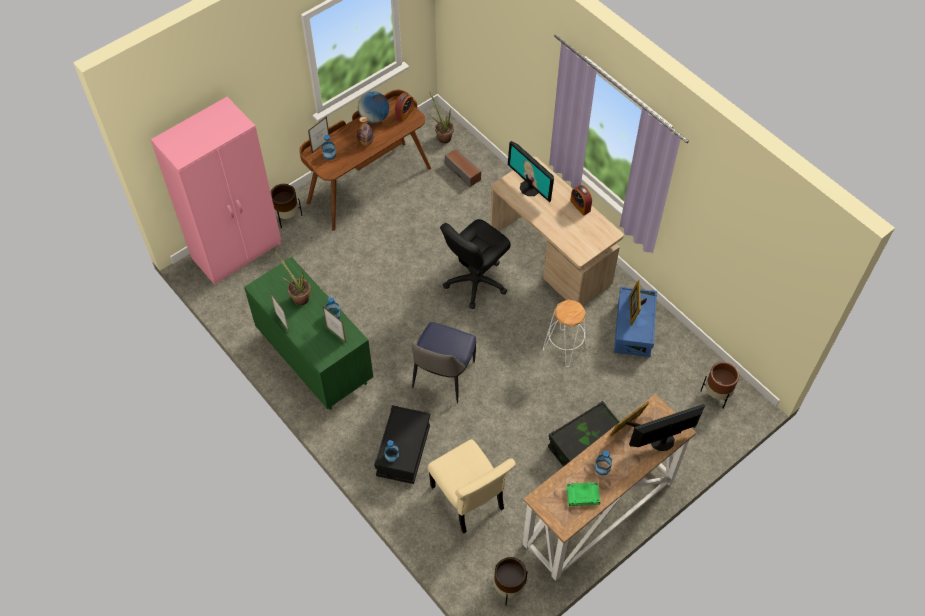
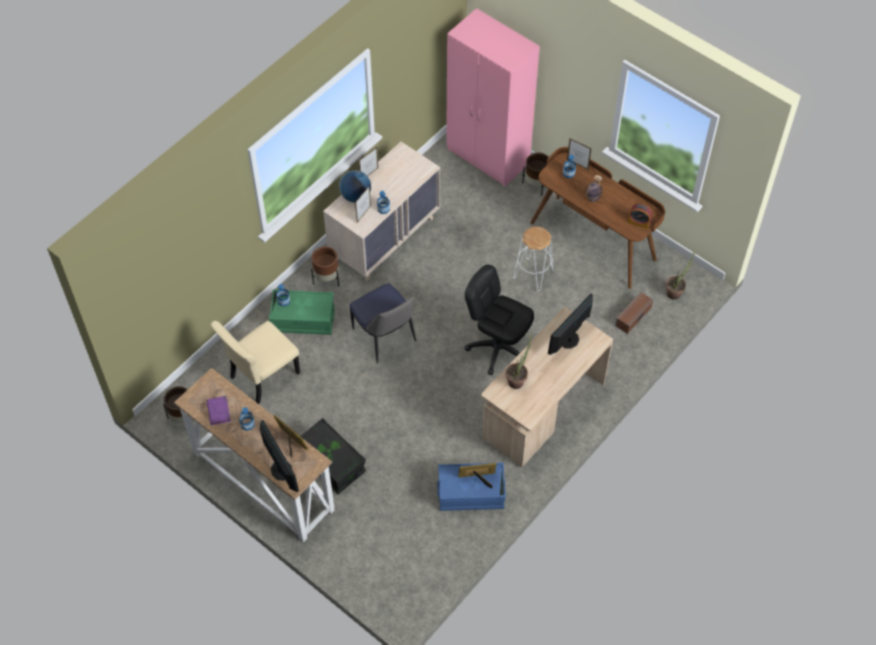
camera: 80 degrees right, 0 degrees up
green dresser [244,257,373,410] -> beige dresser [323,142,440,281]
potted plant [273,250,311,305] -> potted plant moved to [505,332,532,389]
globe [358,91,389,124] -> globe moved to [339,170,371,203]
black storage box [374,405,430,484] -> green storage box [269,289,335,335]
chair [412,322,476,403] -> chair turned 135 degrees counterclockwise [349,283,416,363]
white stool [543,300,587,367] -> white stool moved to [513,227,553,291]
green book [567,482,600,506] -> purple book [207,396,231,425]
alarm clock [570,185,592,215] -> none
brown planter [700,362,739,409] -> brown planter moved to [311,247,339,286]

